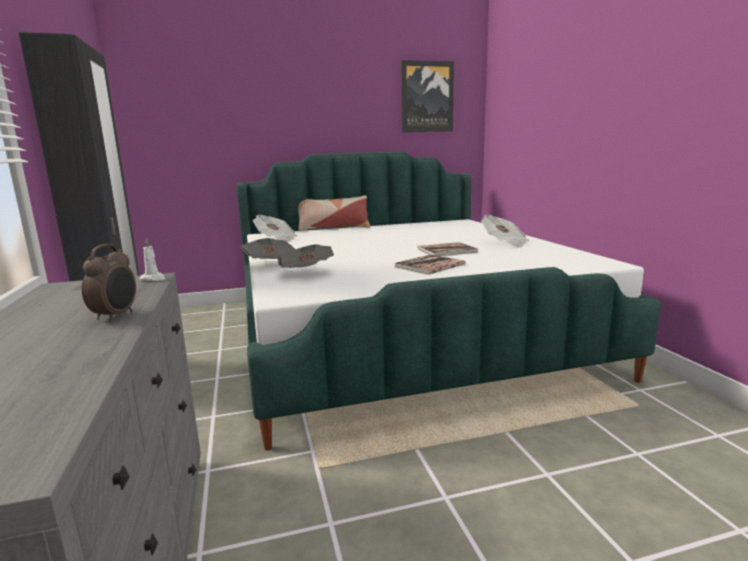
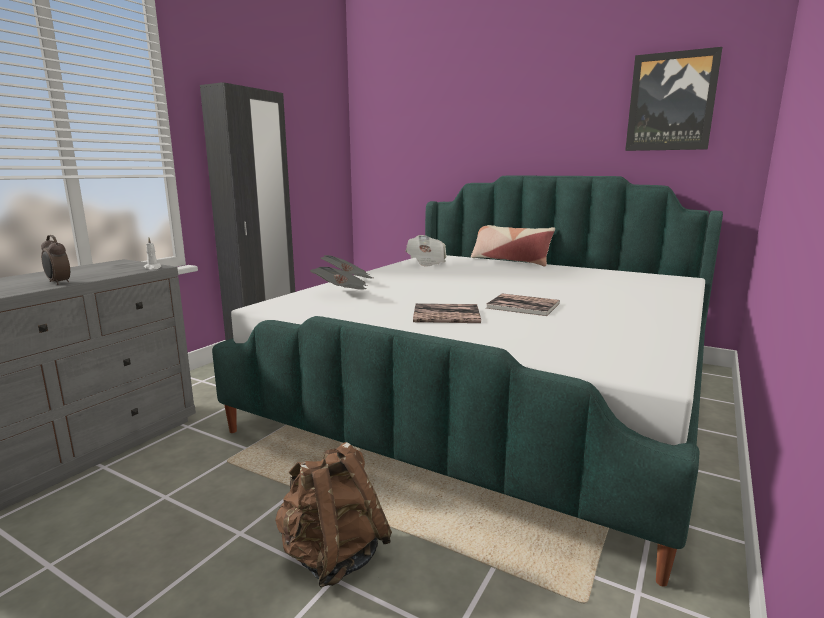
camera: 45 degrees right, 0 degrees up
alarm clock [82,244,136,322] -> alarm clock turned 75 degrees clockwise [41,235,70,285]
newspaper [481,215,529,248] -> none
none -> brown backpack [275,442,392,587]

